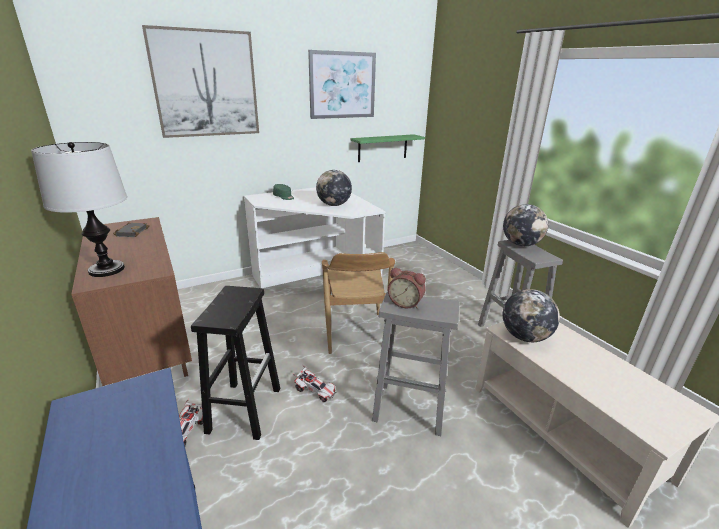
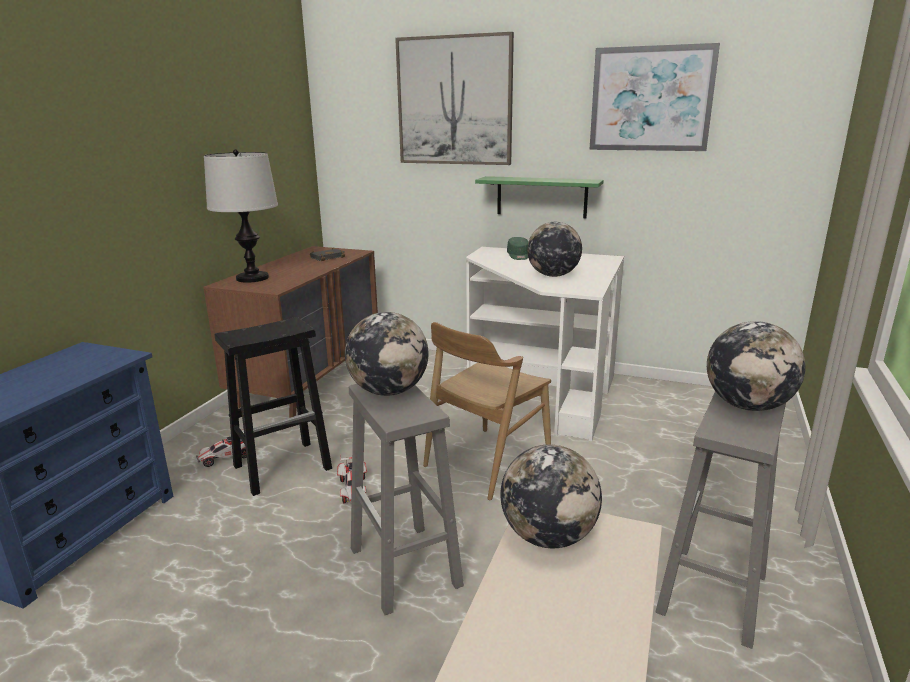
camera: 50 degrees right, 5 degrees down
green shelf [351,134,425,162] -> green shelf moved to [475,176,604,218]
alarm clock [388,268,426,309] -> globe [345,312,429,396]

